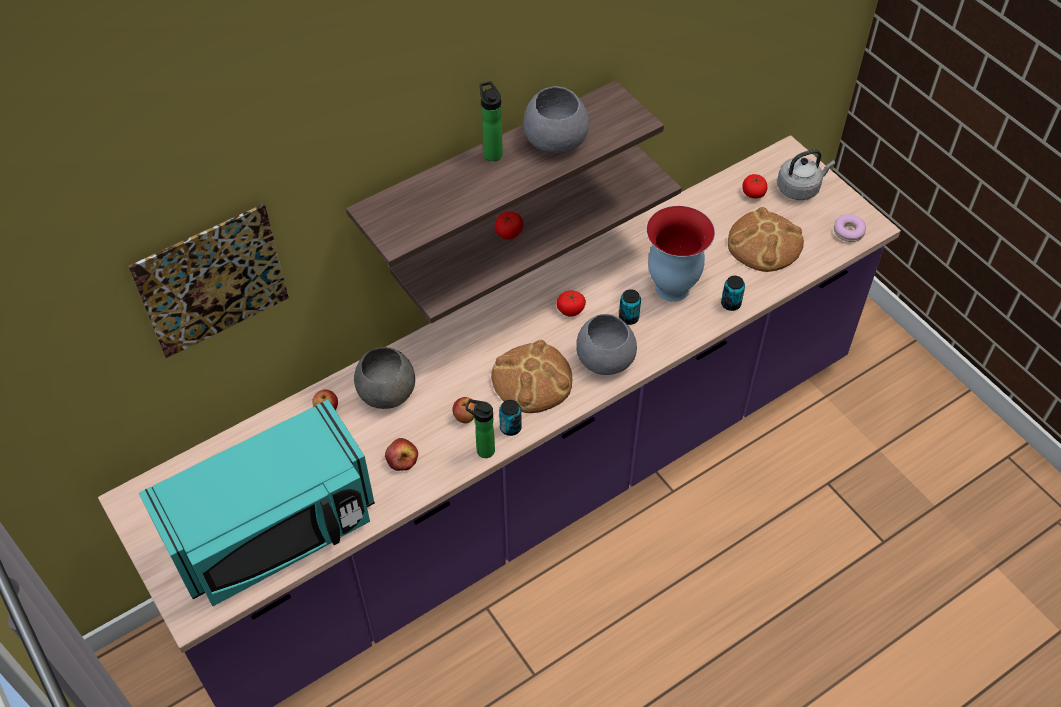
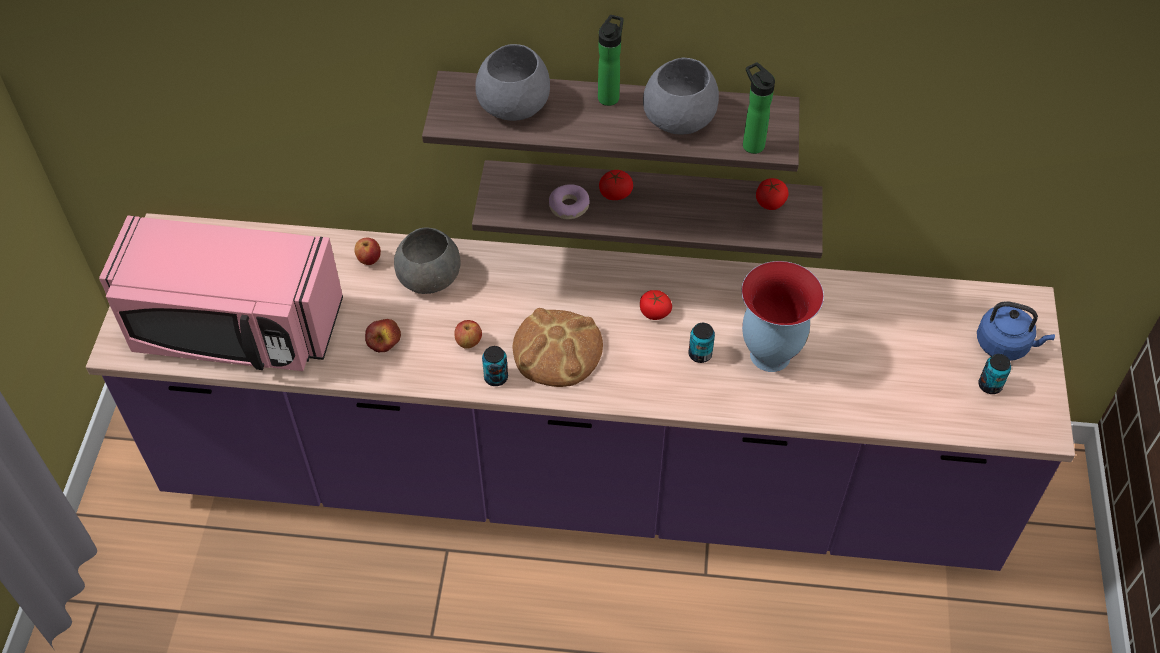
camera: 40 degrees right, 0 degrees up
picture [128,204,289,358] -> none
turquoise microwave [139,400,375,606] -> pink microwave [99,216,343,371]
bottle [466,399,495,458] -> bottle moved to [743,62,775,154]
grey bowl [576,314,637,375] -> grey bowl moved to [475,44,550,121]
can [721,276,745,311] -> can moved to [978,354,1011,394]
bread [728,207,804,272] -> none
tomato [742,174,767,198] -> tomato moved to [756,178,789,210]
grey kettle [777,149,835,200] -> blue kettle [977,301,1055,361]
donut [834,214,866,242] -> donut moved to [549,184,590,219]

